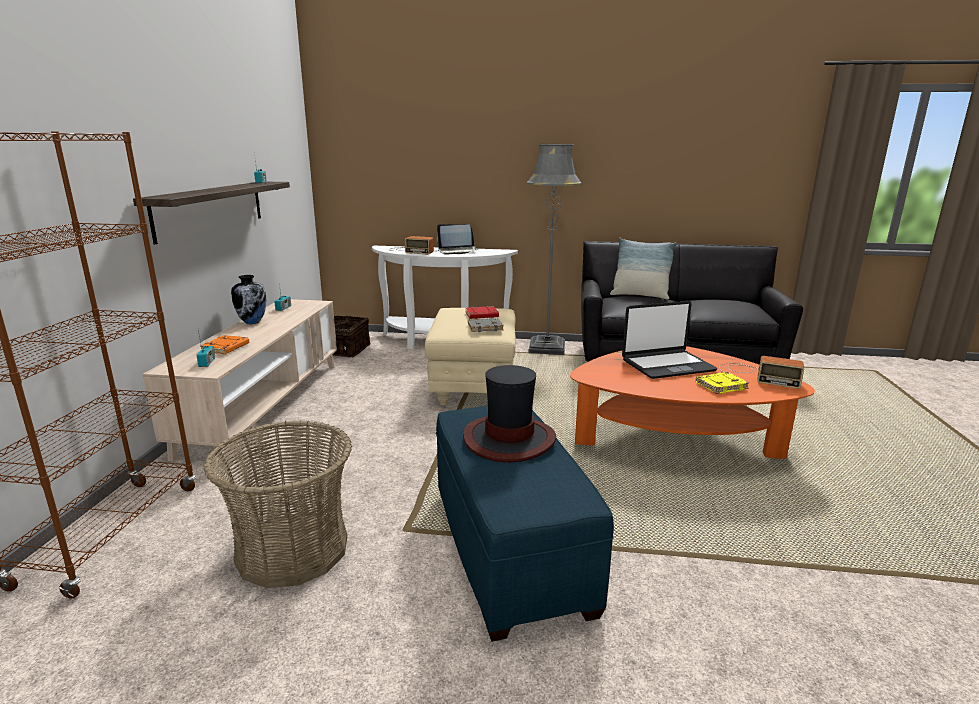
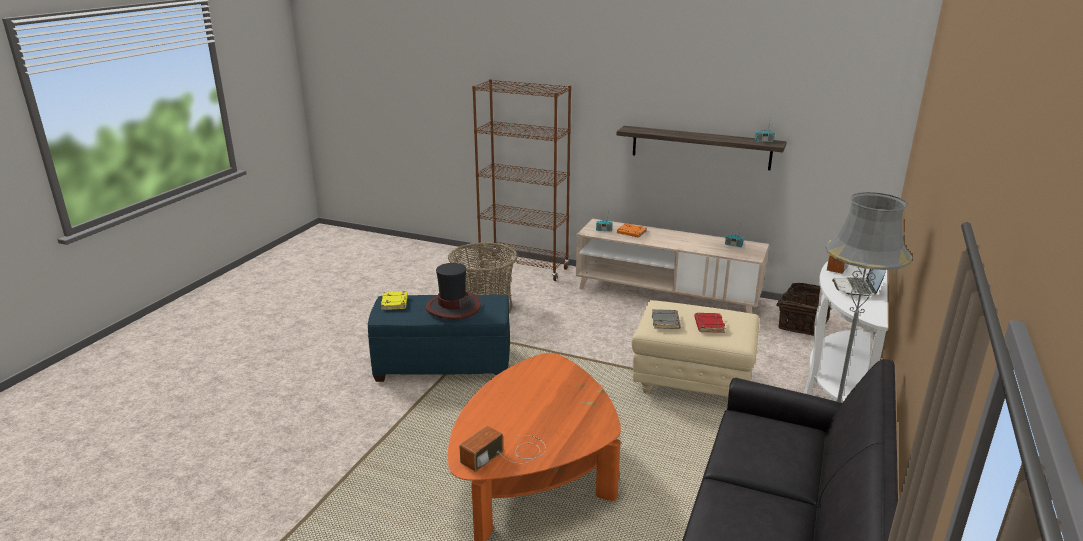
camera: 105 degrees right, 5 degrees up
vase [231,275,267,324] -> none
pillow [610,238,677,299] -> none
laptop [622,301,717,379] -> none
yellow book [695,372,749,394] -> yellow book moved to [381,291,408,310]

